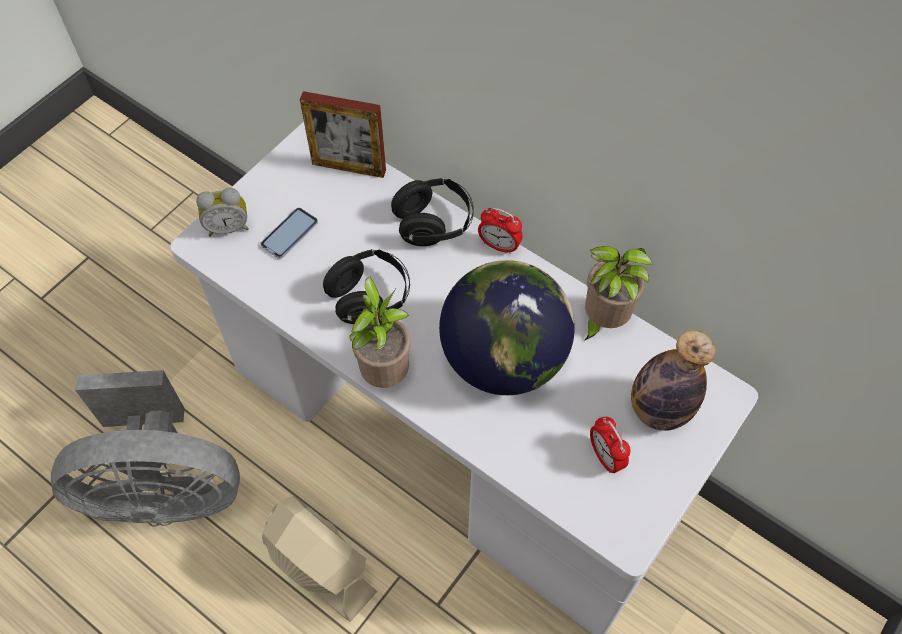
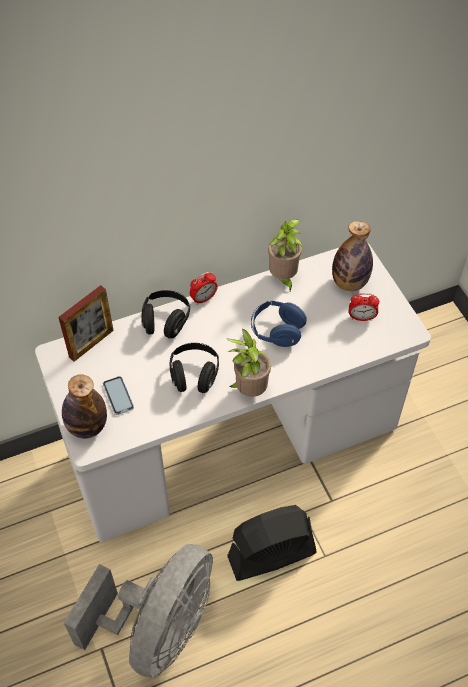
camera: 60 degrees left, 5 degrees down
alarm clock [196,188,249,237] -> bottle [62,374,107,439]
beige fan [262,496,377,622] -> black fan [227,505,317,581]
globe [439,260,575,395] -> blue headphones [251,301,307,347]

